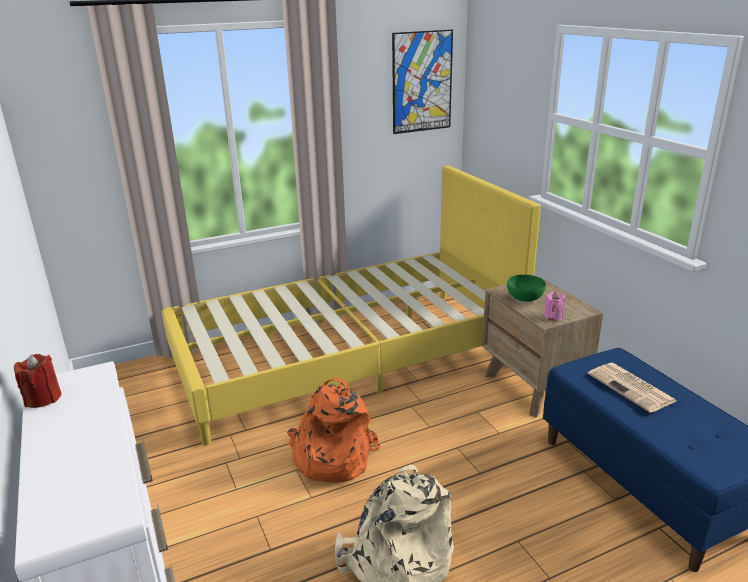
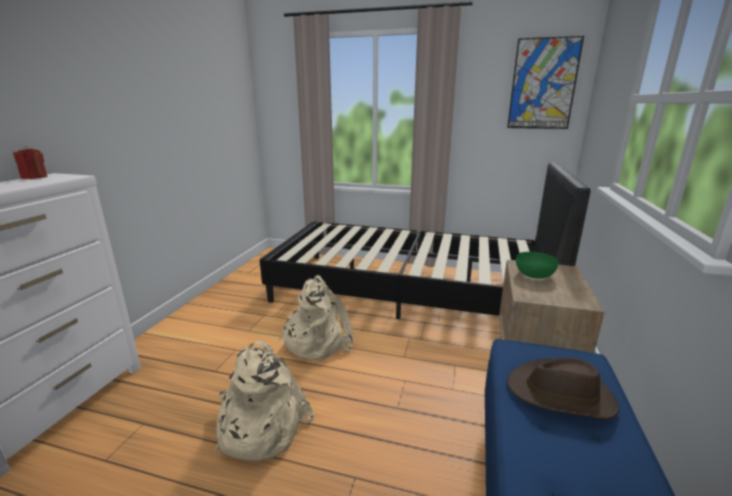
camera: 40 degrees right, 5 degrees down
yellow bed [162,166,540,446] -> black bed [260,162,591,319]
orange backpack [287,378,380,483] -> beige backpack [279,275,354,360]
pink candle [544,291,565,320] -> none
newspaper [588,363,677,413] -> brown hat [507,357,619,420]

